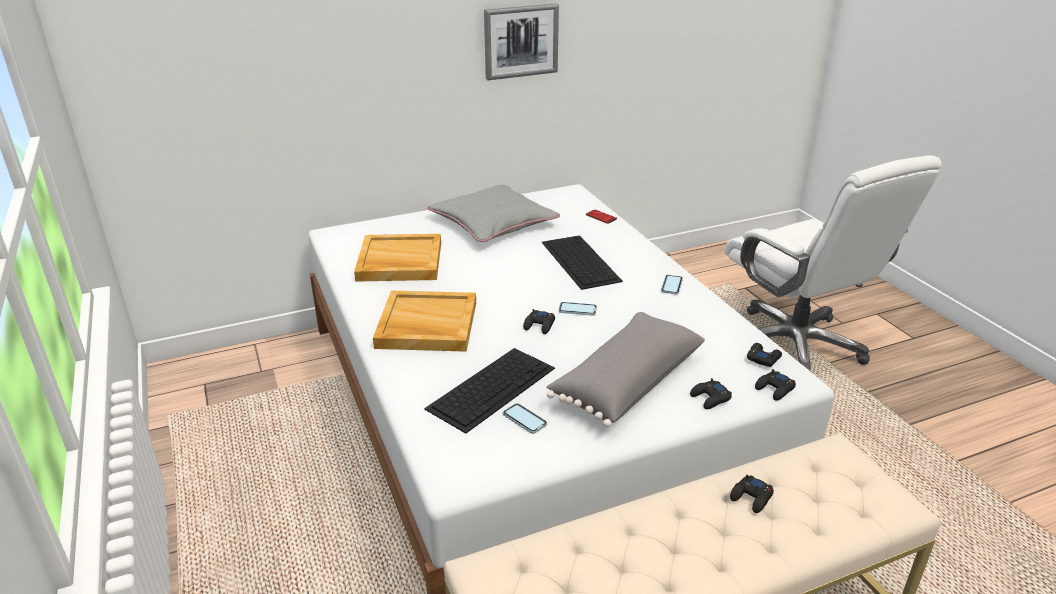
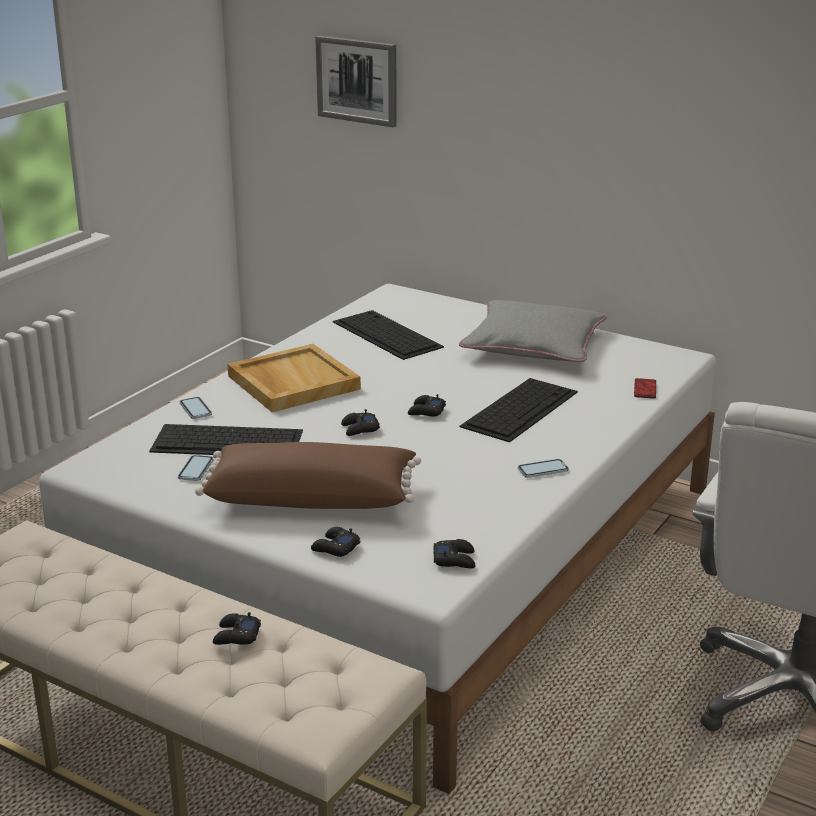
camera: 55 degrees right, 5 degrees down
beige tray [354,234,441,282] -> keyboard [333,310,444,360]
picture [484,3,559,80] -> picture moved to [315,36,397,127]
grey pillow [546,312,705,427] -> brown pillow [195,442,421,509]
phone [559,302,597,315] -> phone moved to [180,397,212,419]
black game controller [755,369,796,401] -> black game controller moved to [408,394,446,417]

